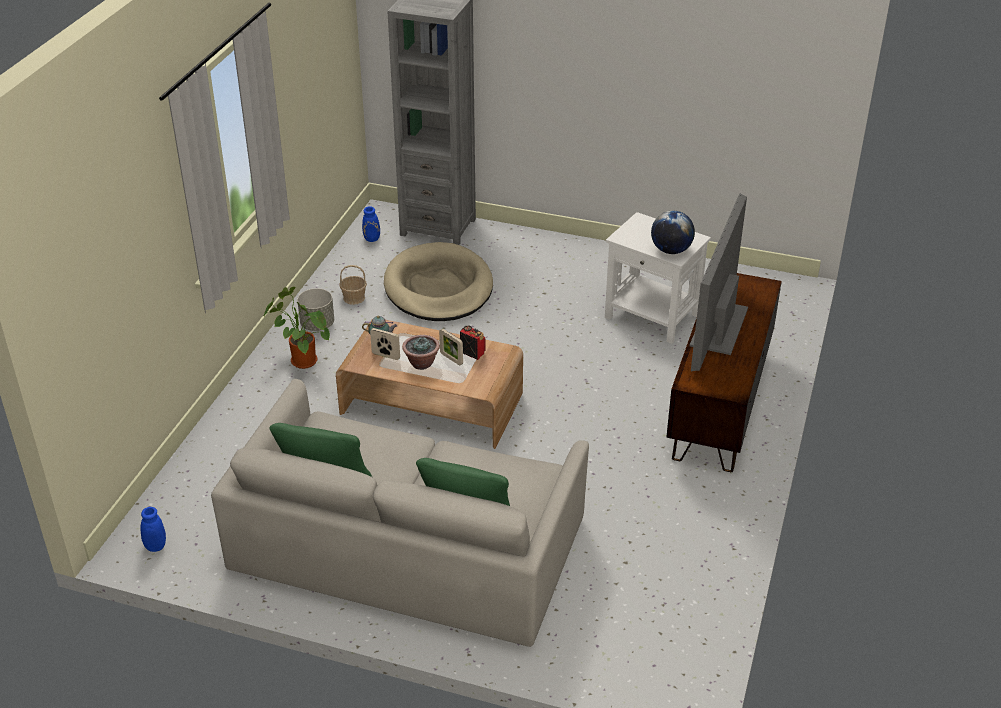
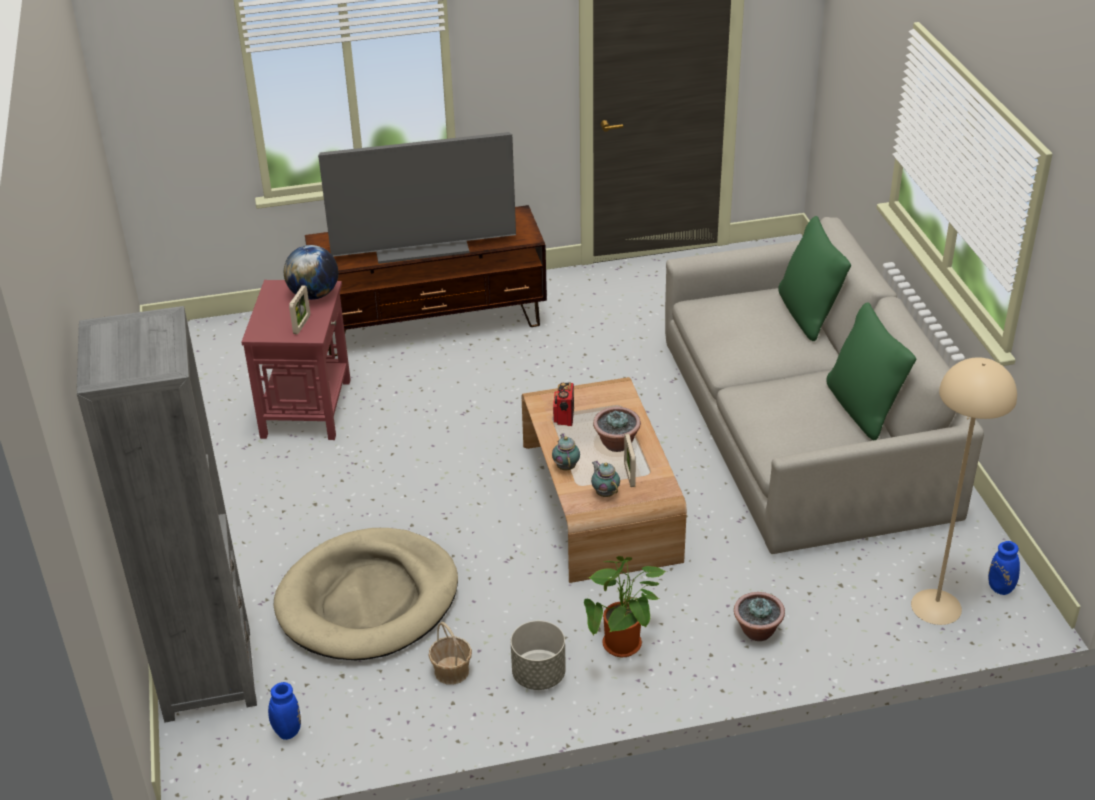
camera: 120 degrees left, 0 degrees up
picture frame [439,329,463,366] -> picture frame moved to [289,285,310,334]
white side table [605,212,711,344] -> red side table [241,280,351,440]
none -> teapot [552,434,580,470]
none -> potted plant [734,592,785,641]
none -> beige floor lamp [911,357,1017,625]

